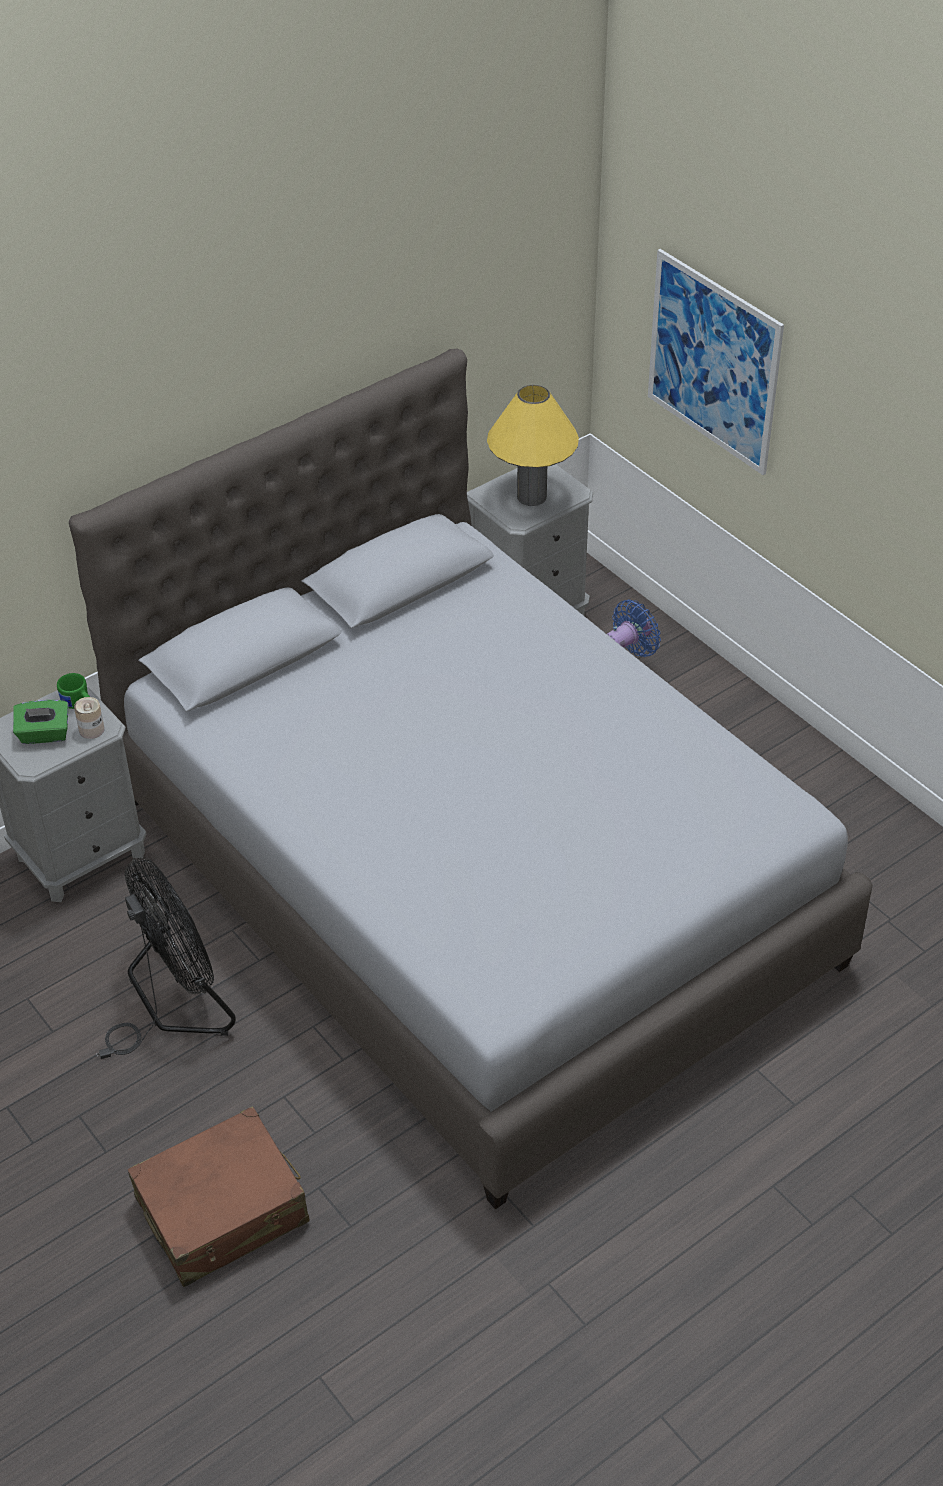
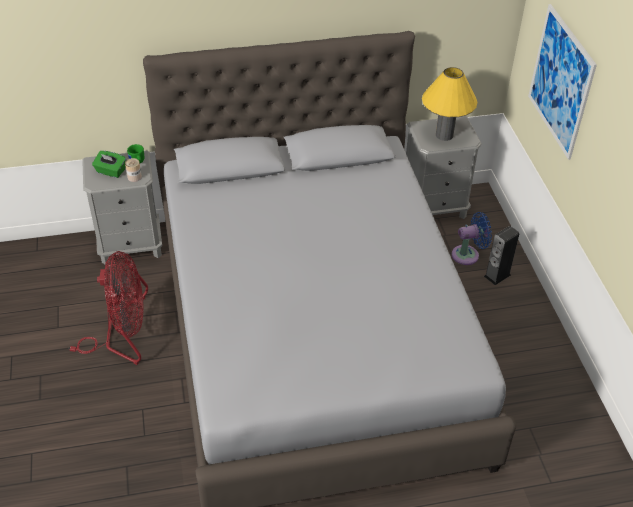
camera: 25 degrees right, 0 degrees up
black fan [96,858,236,1059] -> red fan [69,251,148,365]
brown suitcase [128,1106,309,1287] -> none
none -> speaker [484,226,519,285]

